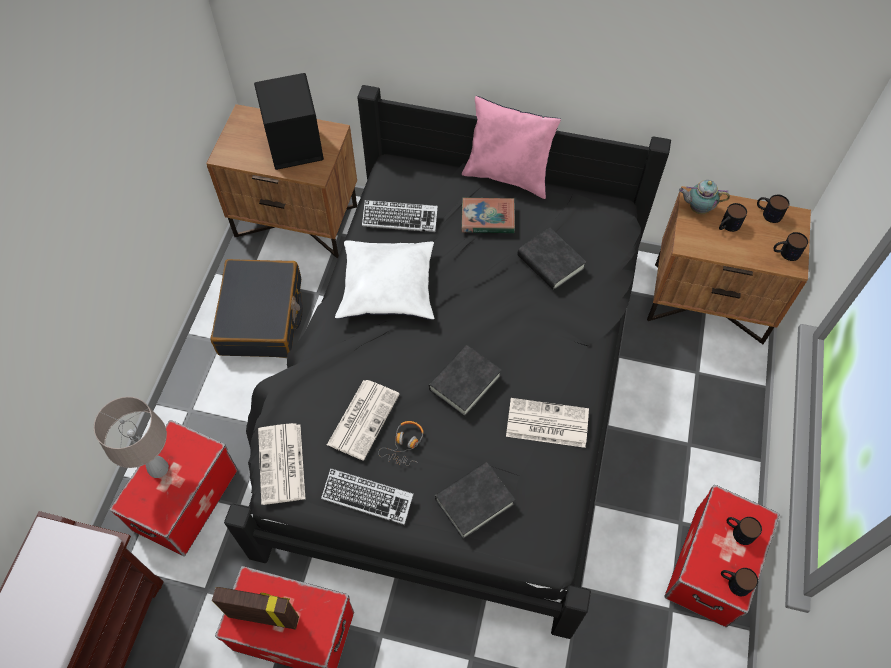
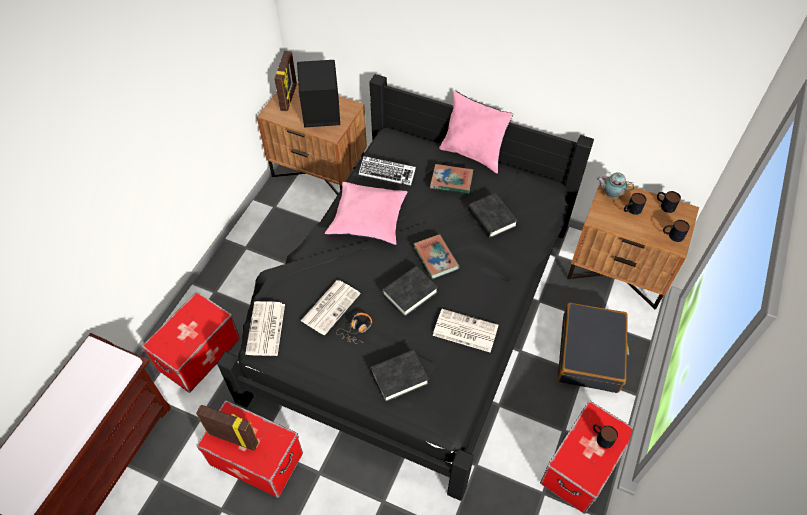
camera: 10 degrees right, 5 degrees down
beige table lamp [94,397,169,478] -> none
black suitcase [211,259,303,358] -> black suitcase moved to [558,303,629,393]
keyboard [321,468,413,525] -> none
white pillow [335,240,434,320] -> pink pillow [325,182,407,245]
mug [721,568,758,596] -> none
none -> picture frame [274,51,297,111]
none -> book [414,234,460,279]

